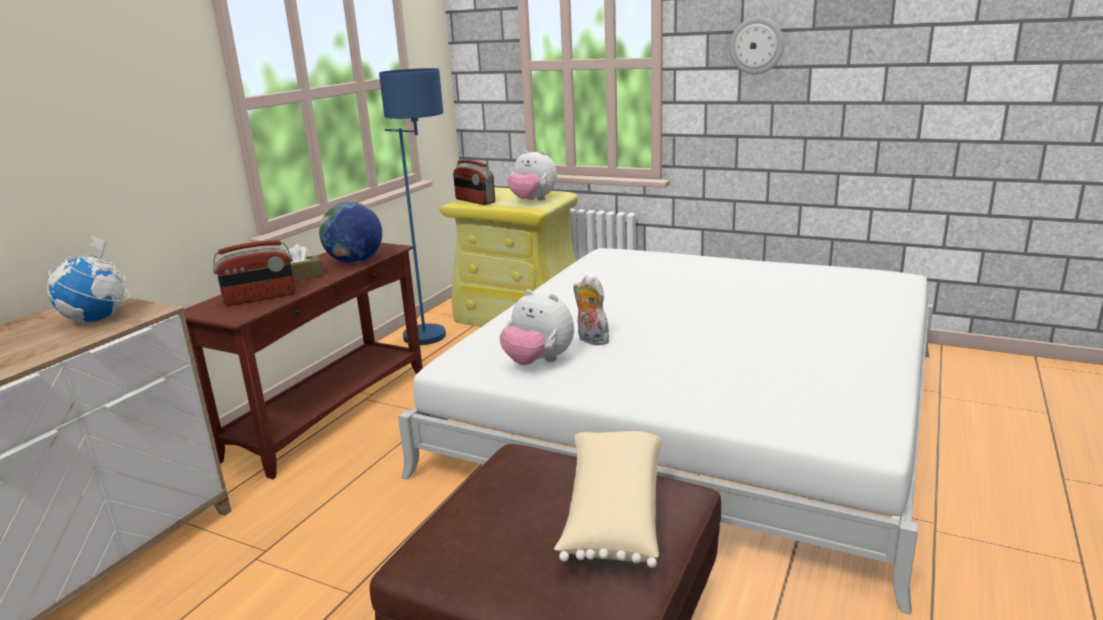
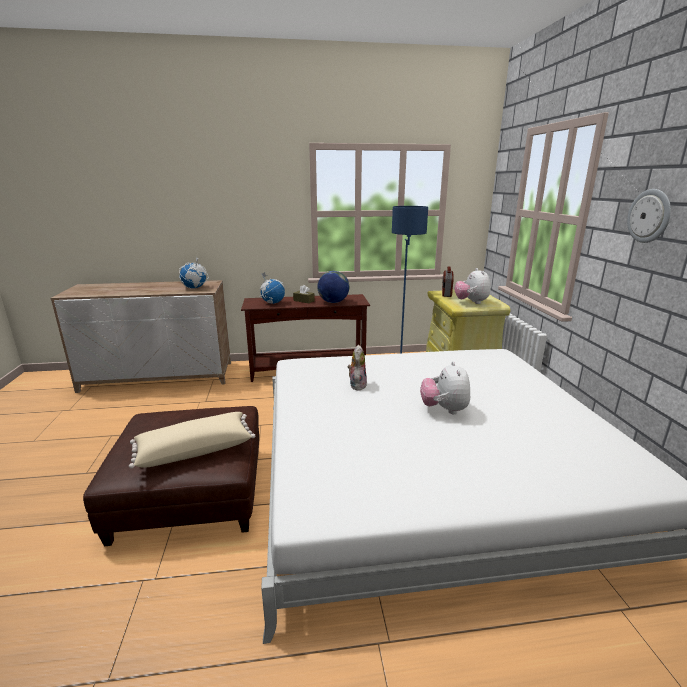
camera: 55 degrees right, 0 degrees up
radio [213,240,295,306] -> globe [259,272,285,304]
plush toy [500,289,574,365] -> plush toy moved to [420,361,470,414]

